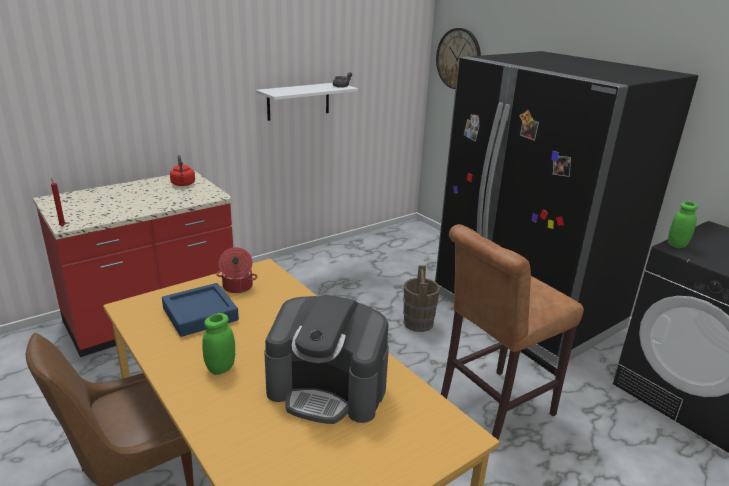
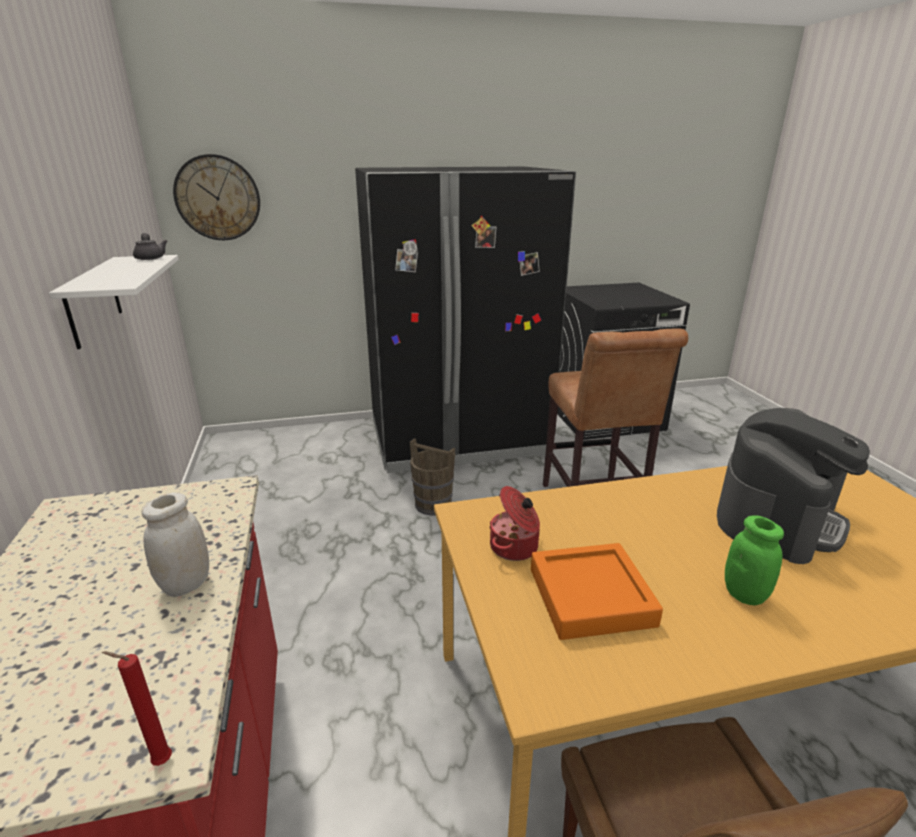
camera: 65 degrees left, 0 degrees up
blue tray [162,283,239,337] -> orange tray [531,543,663,640]
red kettle [170,155,195,186] -> none
green jar [668,201,698,248] -> none
none -> white jar [141,492,209,597]

